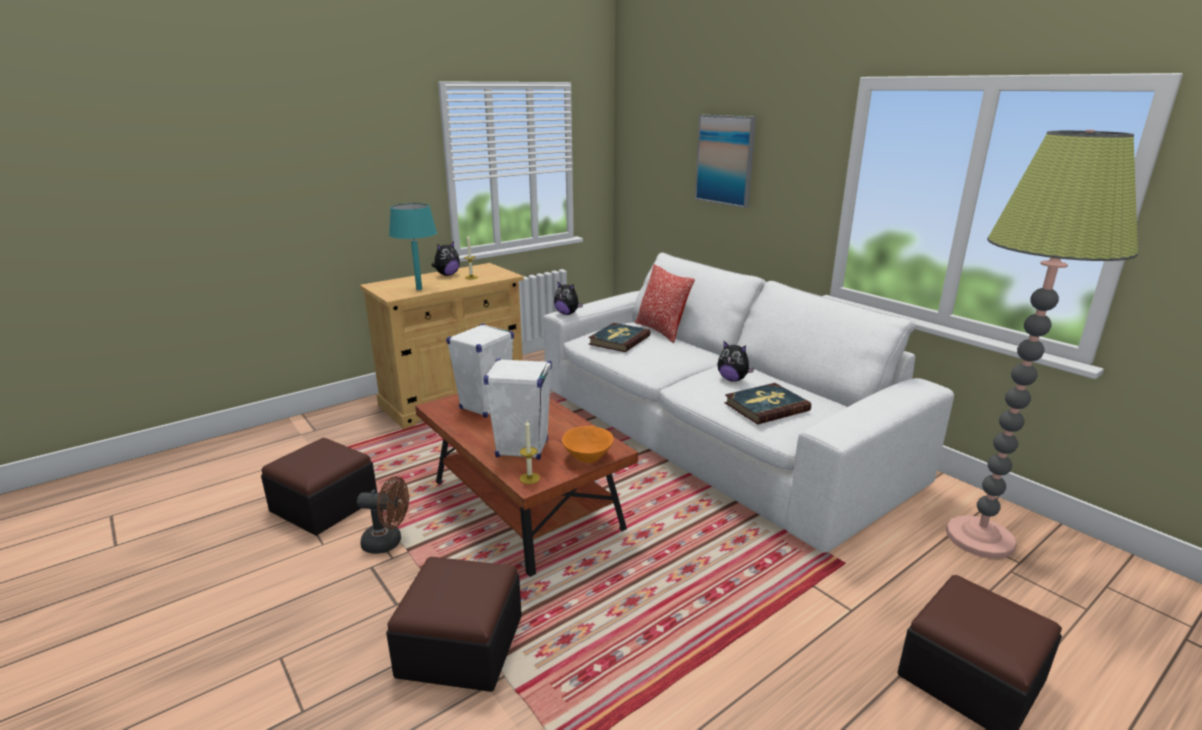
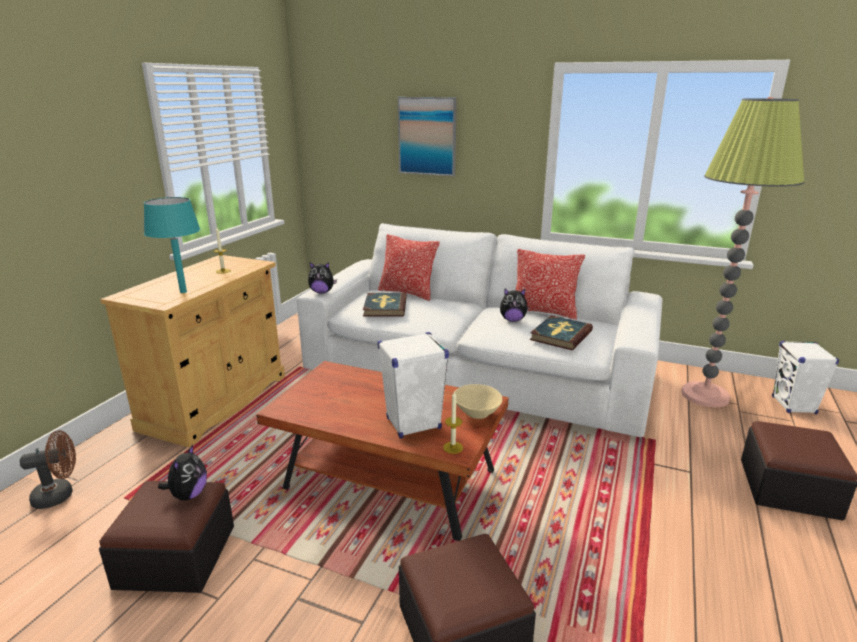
camera: 30 degrees left, 0 degrees up
brown fan [357,476,409,554] -> brown fan moved to [20,430,76,509]
plush toy [431,241,460,276] -> plush toy moved to [158,444,207,500]
white speaker [446,323,514,418] -> white speaker moved to [772,341,839,414]
orange bowl [562,426,613,463] -> beige bowl [455,384,502,419]
none -> pillow [516,249,585,320]

